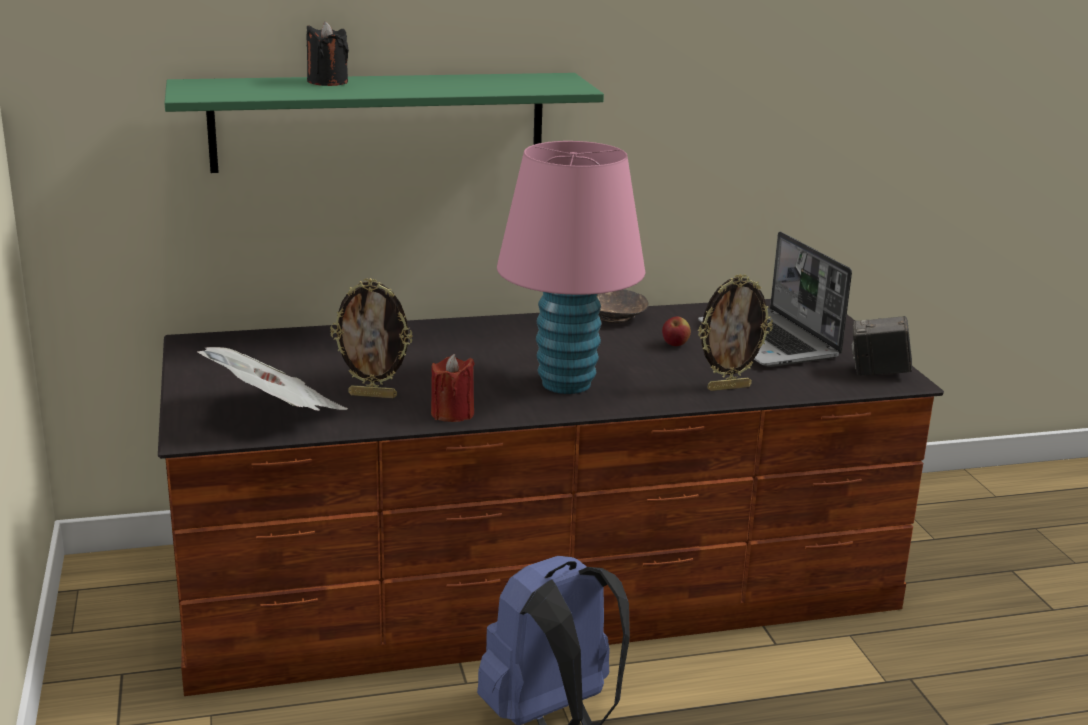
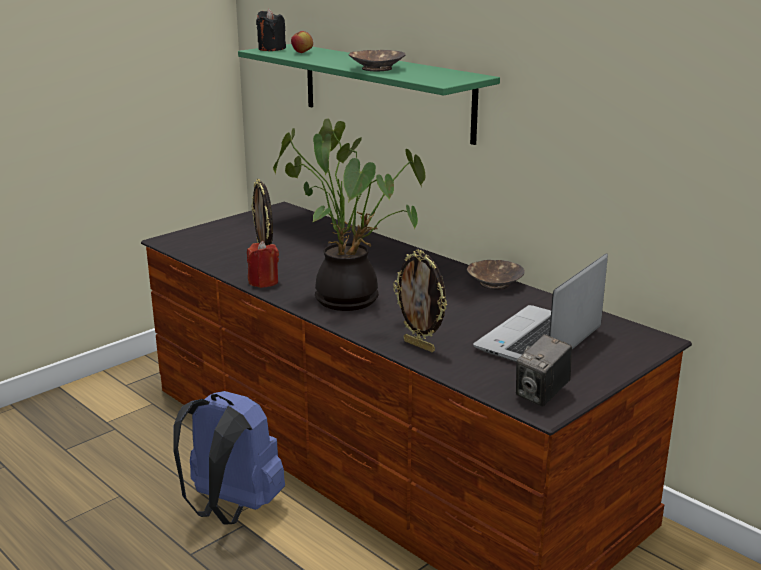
camera: 60 degrees right, 0 degrees up
newspaper [197,347,348,411] -> none
black candle [306,21,349,86] -> black candle moved to [256,9,286,51]
pink table lamp [497,141,645,394] -> potted plant [273,118,426,311]
apple [662,317,691,346] -> apple moved to [291,31,313,53]
camera [852,316,912,376] -> camera turned 120 degrees counterclockwise [516,334,572,407]
none -> brown bowl [348,50,406,71]

